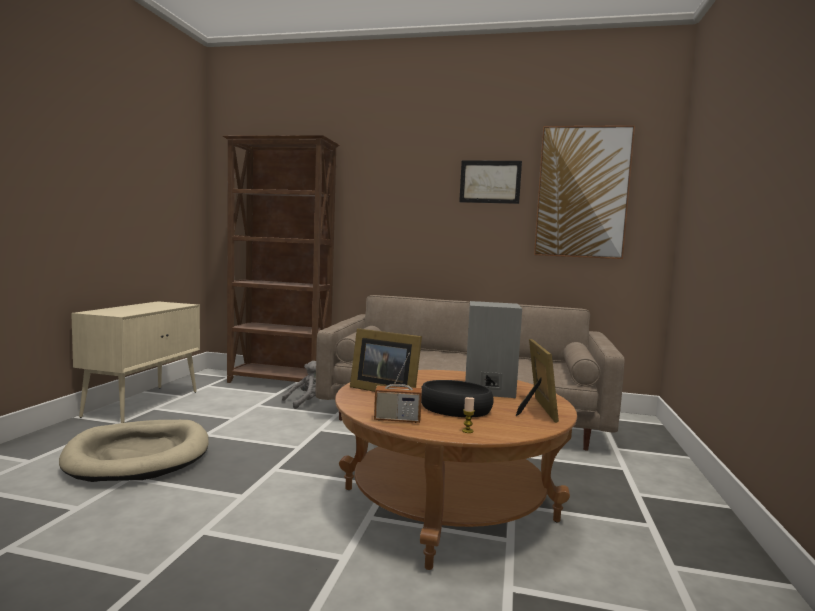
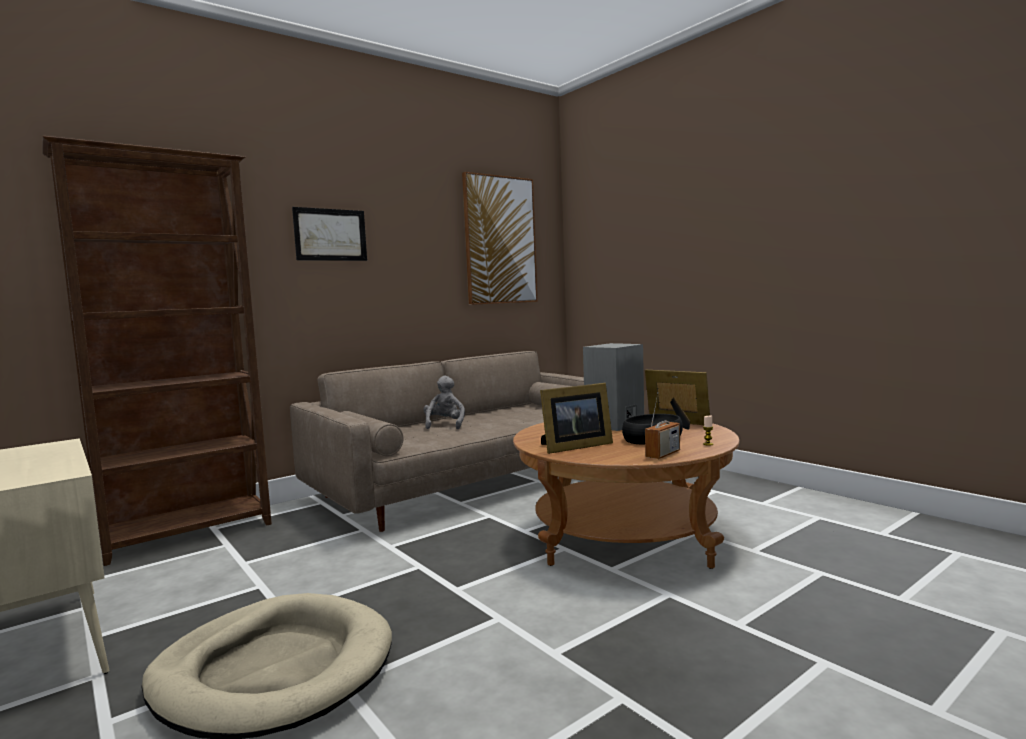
camera: 50 degrees left, 0 degrees up
grey plush toy [282,361,316,409] -> grey plush toy moved to [423,376,465,429]
picture [459,160,522,204] -> picture moved to [292,207,367,261]

